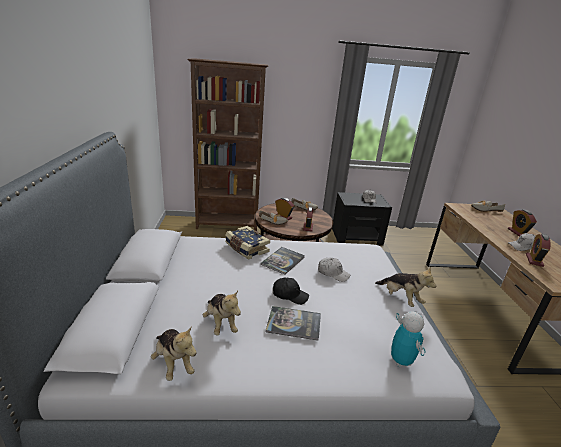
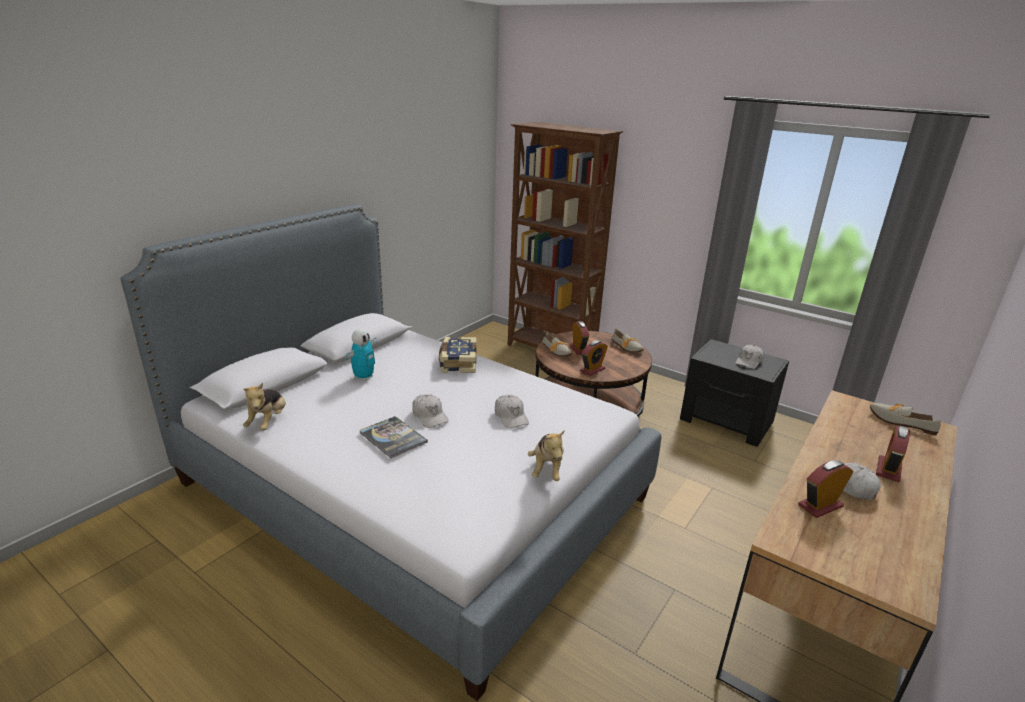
camera: 40 degrees right, 0 degrees up
plush toy [203,290,241,335] -> none
book [261,247,305,275] -> none
black cap [273,278,309,305] -> white cap [412,394,449,428]
toy robot [391,311,426,367] -> toy robot moved to [346,329,377,381]

